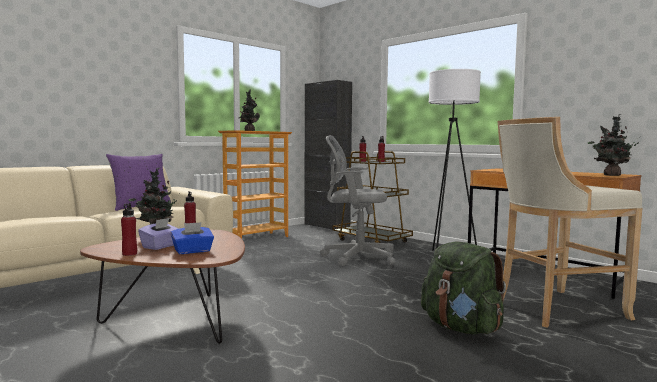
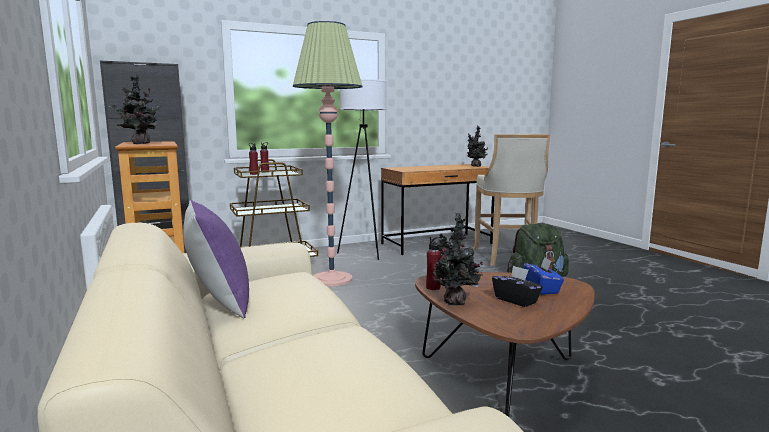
camera: 70 degrees left, 5 degrees up
red bottle [121,203,137,256] -> none
purple tissue box [138,218,179,250] -> black tissue box [492,266,543,307]
grey office chair [320,135,395,266] -> floor lamp [293,21,363,286]

